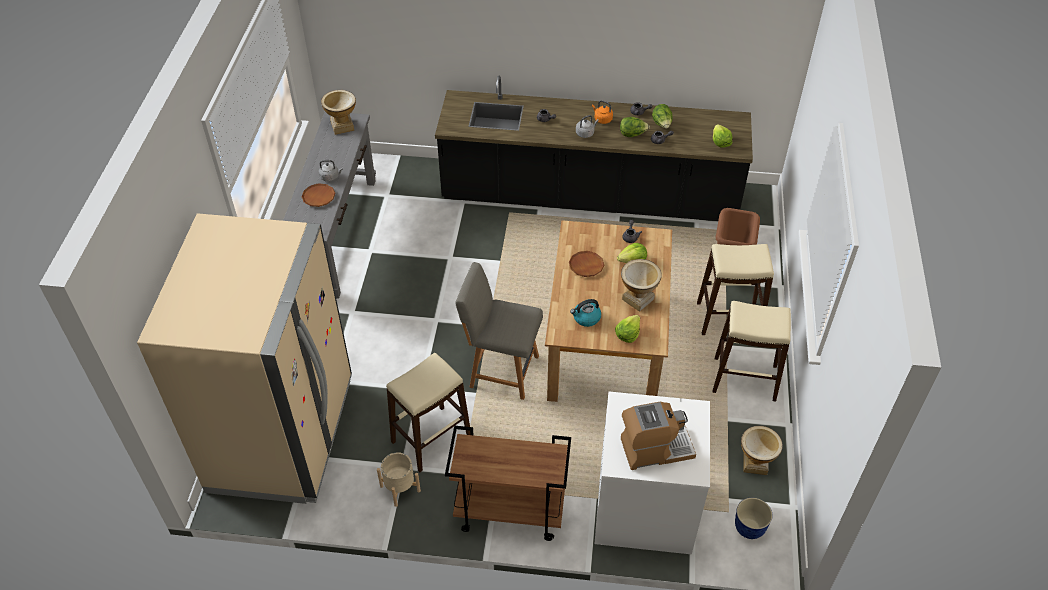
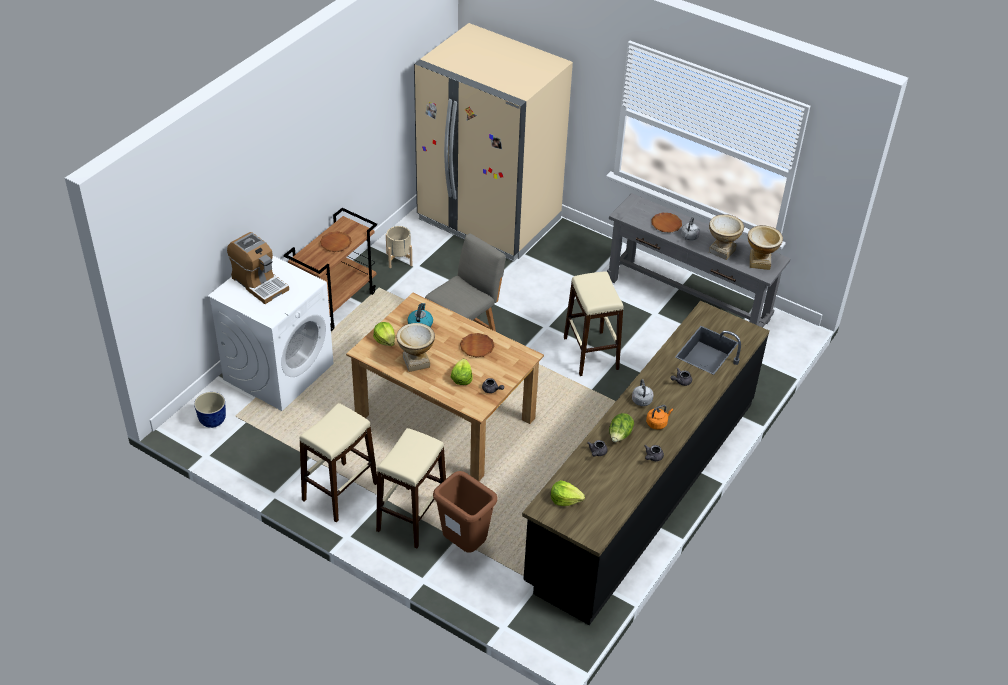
camera: 115 degrees right, 5 degrees down
beige stool [386,353,471,472] -> beige stool moved to [564,271,624,376]
coffee machine [621,402,696,470] -> coffee machine turned 60 degrees counterclockwise [227,232,289,304]
lettuce [652,104,672,129] -> none
vase [741,426,783,475] -> vase moved to [709,214,744,260]
none -> brown plate [320,231,352,252]

